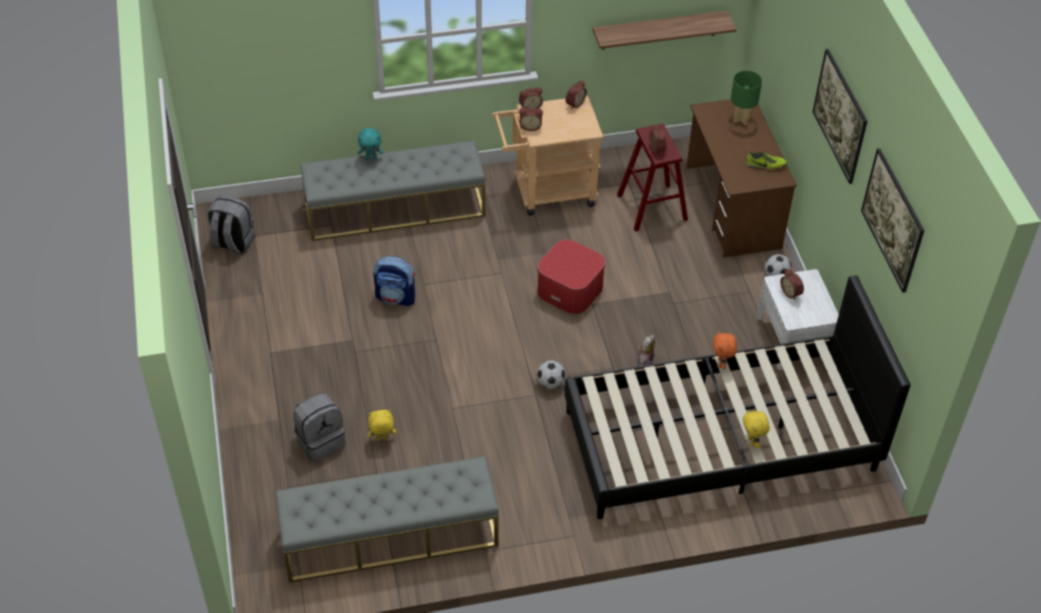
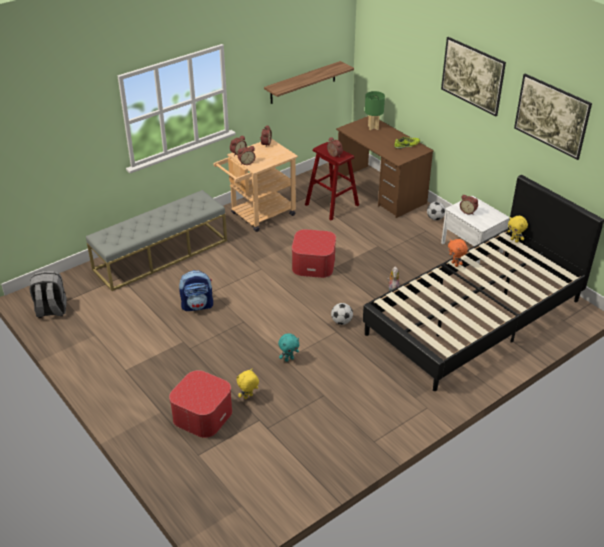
camera: 25 degrees left, 10 degrees down
grey bench [275,456,499,583] -> none
grey backpack [293,393,345,462] -> ottoman [169,370,232,438]
turquoise plush toy [358,128,383,160] -> turquoise plush toy moved to [278,333,299,362]
yellow plush toy [743,410,770,448] -> yellow plush toy moved to [507,216,528,243]

